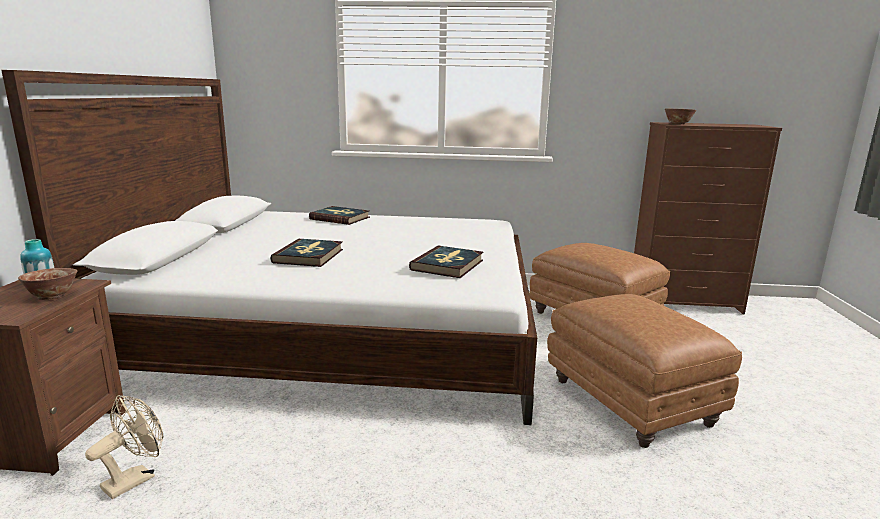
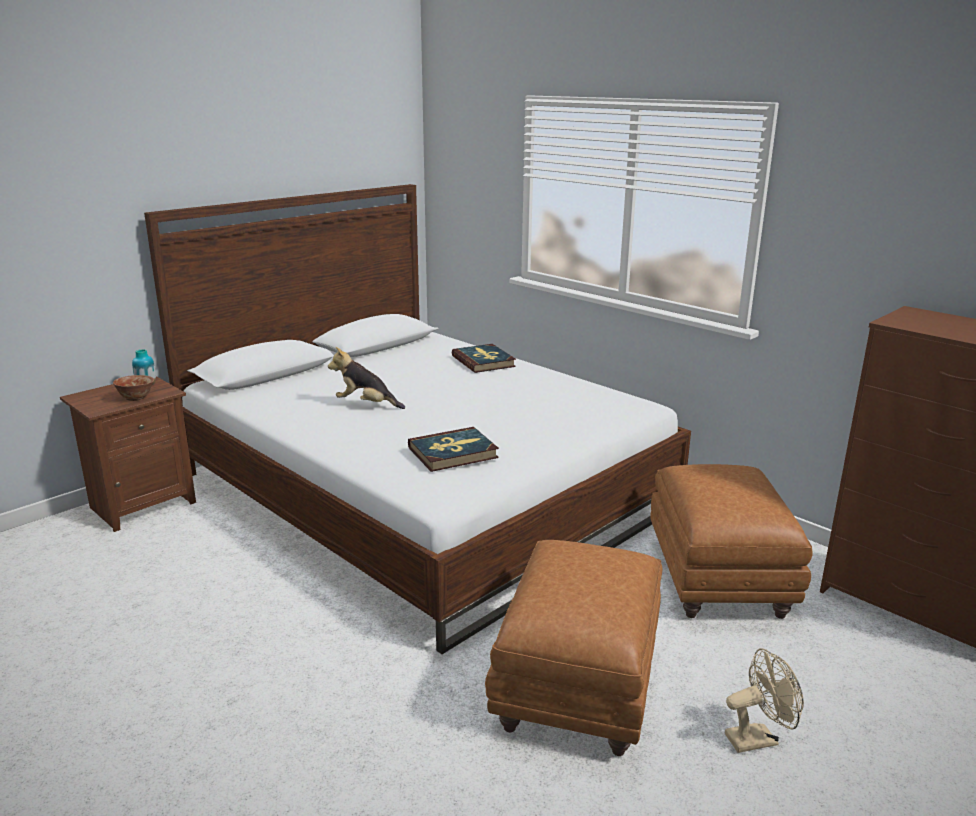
camera: 40 degrees right, 5 degrees up
beige fan [85,395,163,499] -> beige fan moved to [725,648,804,753]
book [270,239,343,267] -> plush toy [328,347,405,409]
bowl [665,108,697,124] -> none

